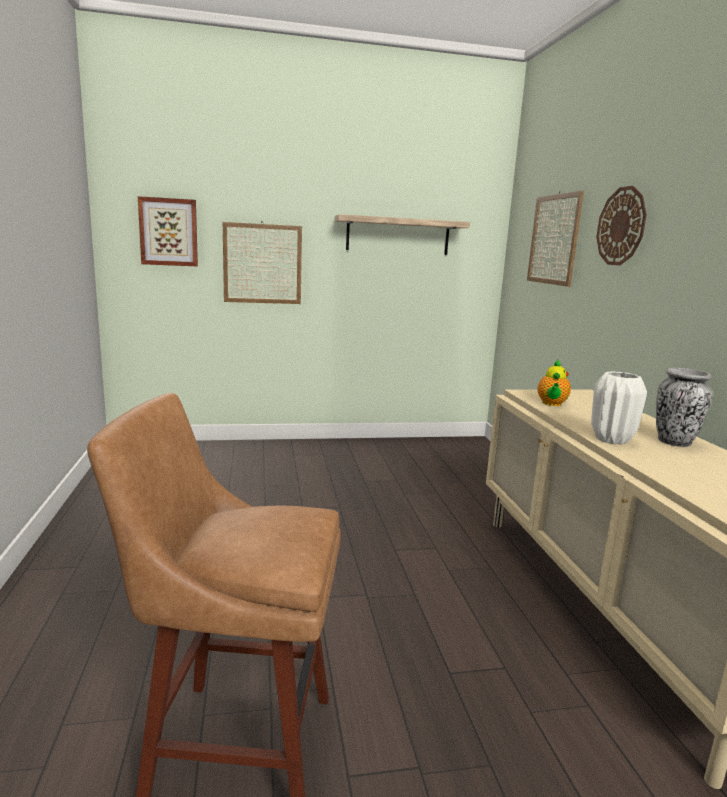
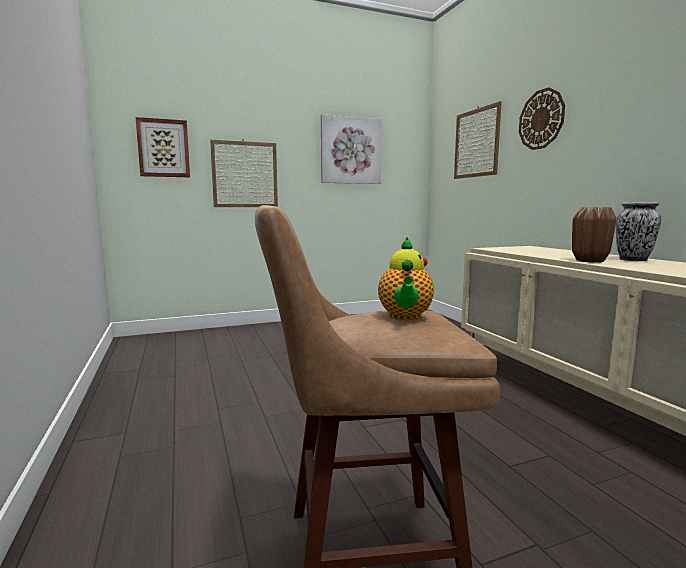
camera: 10 degrees left, 5 degrees down
shelf [335,214,470,255] -> picture [321,114,382,184]
teapot [537,360,571,406] -> teapot moved to [378,237,434,320]
white vase [591,371,647,444] -> brown vase [572,207,616,263]

